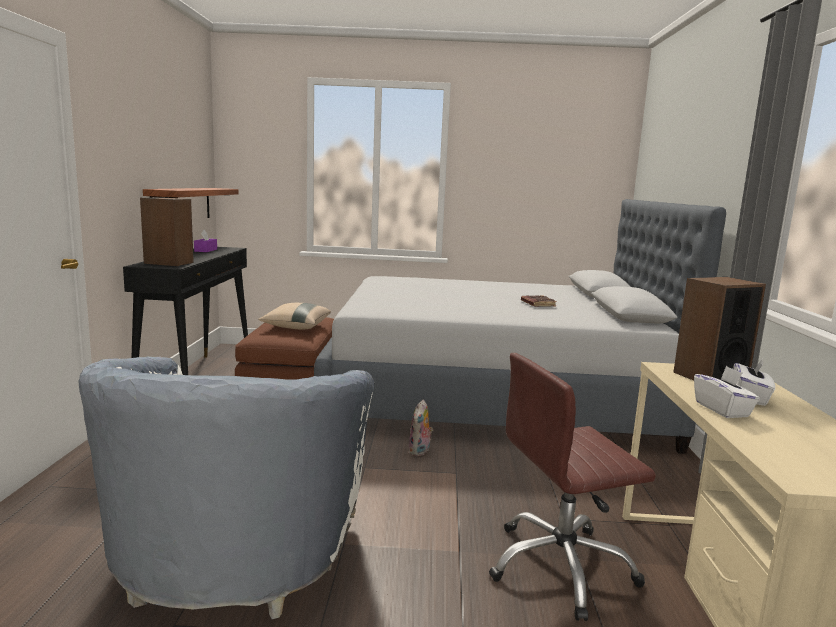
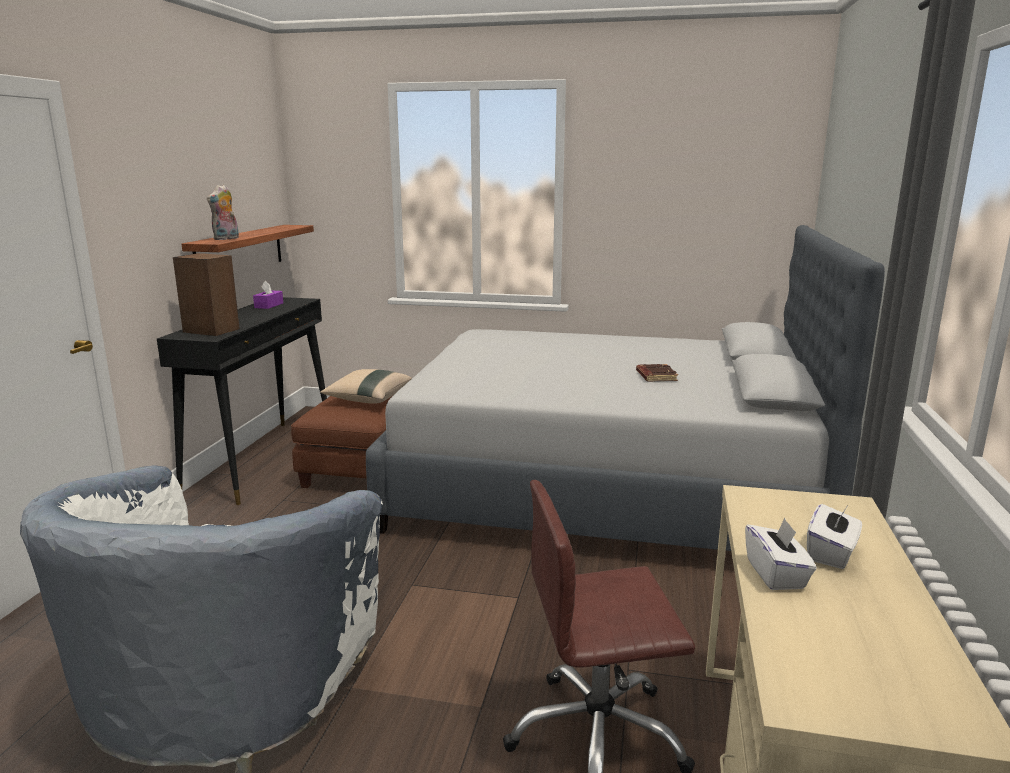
camera: 10 degrees right, 5 degrees up
plush toy [408,400,433,456] -> plush toy moved to [207,185,239,240]
speaker [673,277,766,380] -> none

